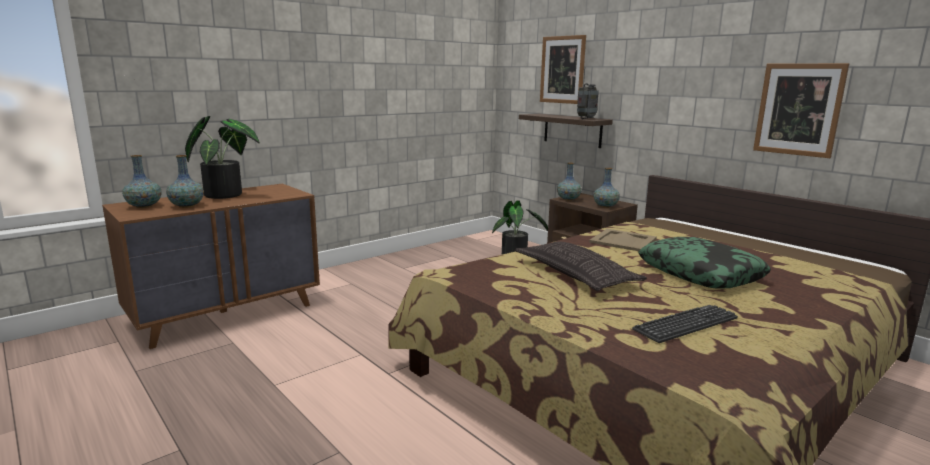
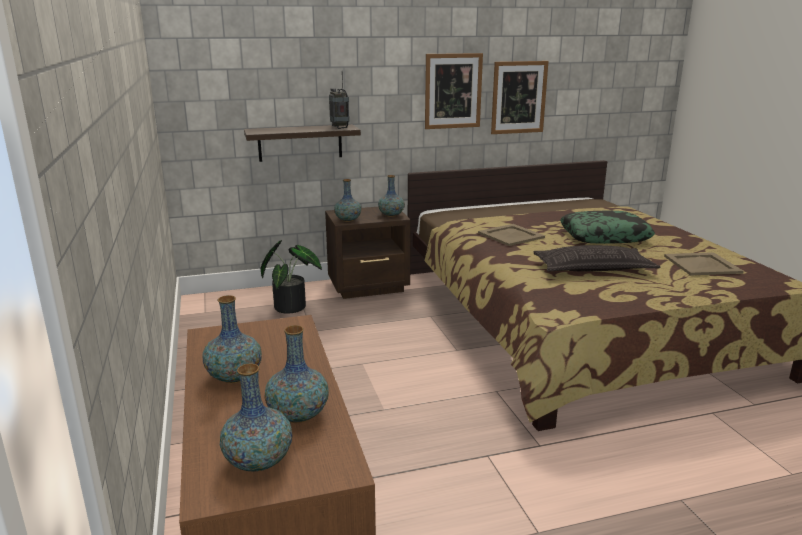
camera: 65 degrees left, 5 degrees up
potted plant [185,116,260,199] -> vase [203,295,262,383]
picture [540,35,586,104] -> picture moved to [425,53,483,129]
keyboard [632,305,738,343] -> beige tray [664,252,744,275]

